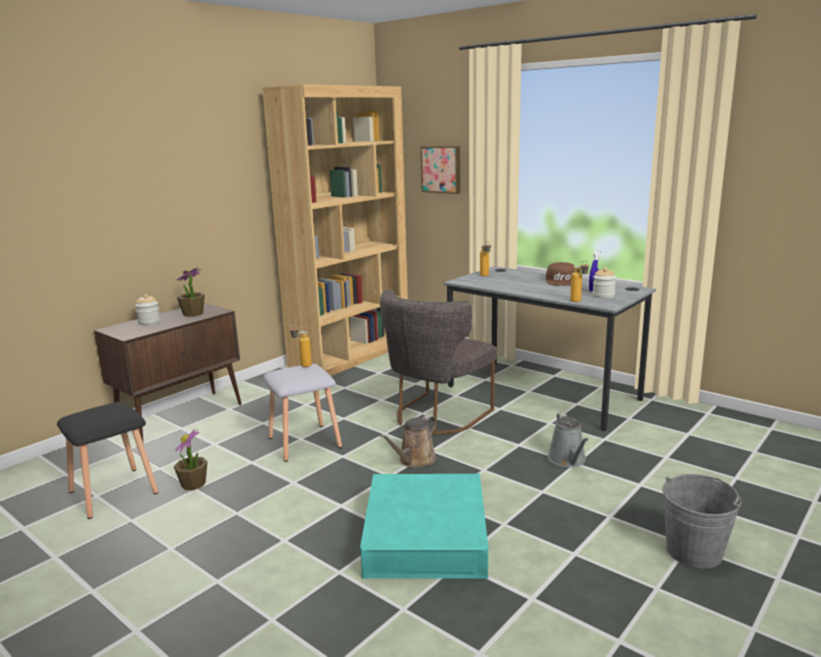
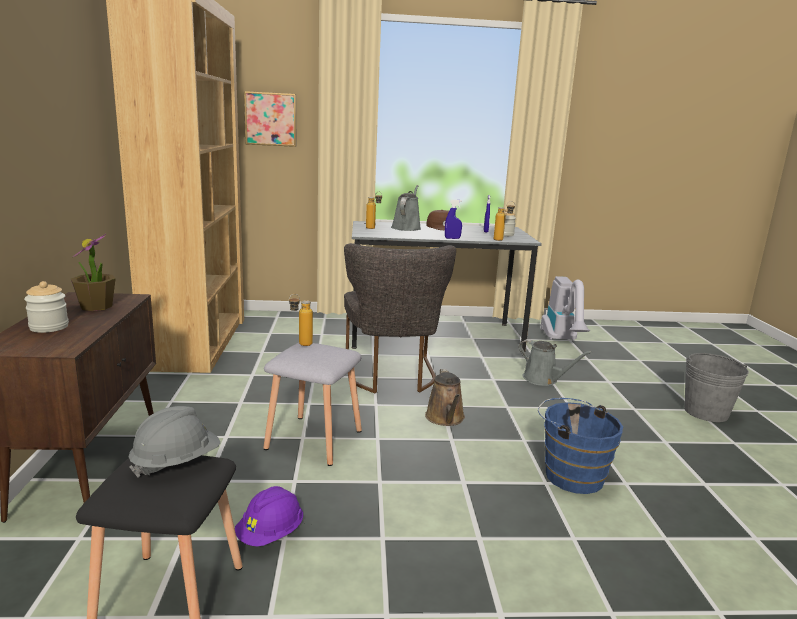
camera: 45 degrees left, 0 degrees up
potted plant [174,429,208,490] -> purple hard hat [235,486,303,546]
turquoise storage box [360,474,488,579] -> blue bucket [538,398,623,494]
none -> grey hard hat [129,406,220,478]
none -> grey watering can [391,185,421,231]
none -> blue spray bottle [445,200,462,239]
none -> vacuum cleaner [540,276,590,341]

